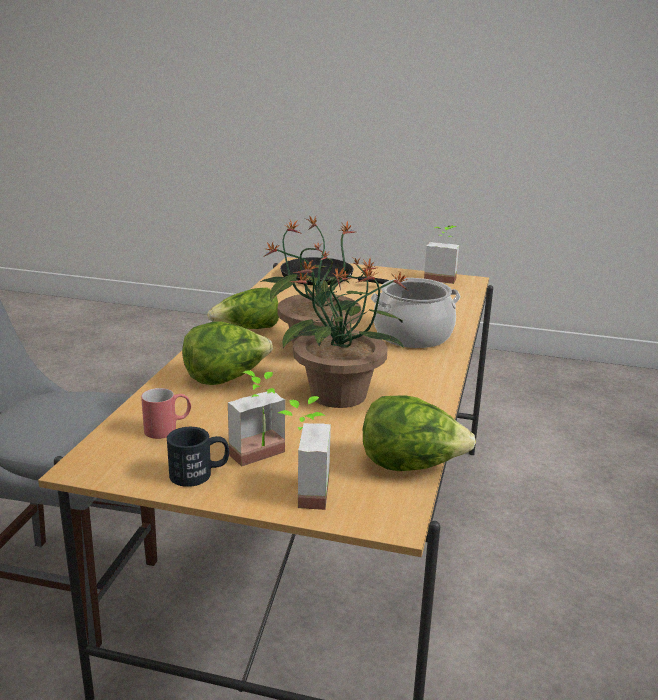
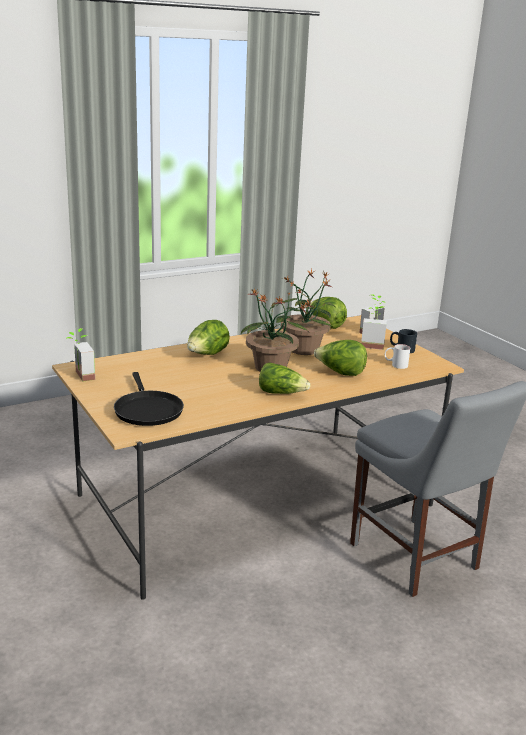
camera: 135 degrees left, 0 degrees up
red mug [141,388,191,439] -> white mug [385,344,410,369]
cooking pot [371,278,460,348] -> lettuce [187,320,230,355]

